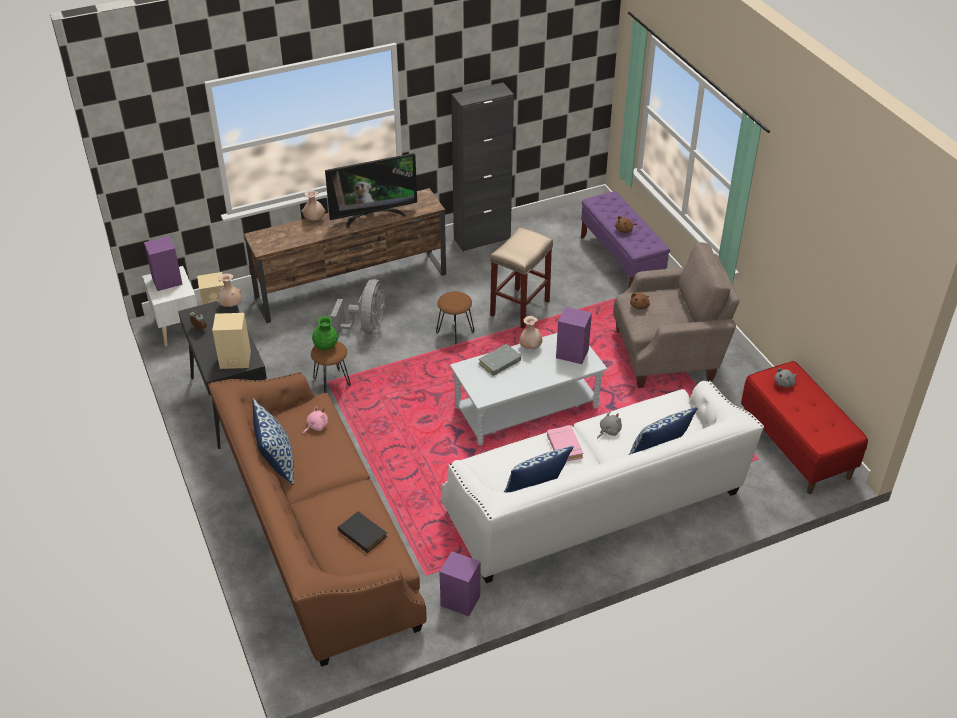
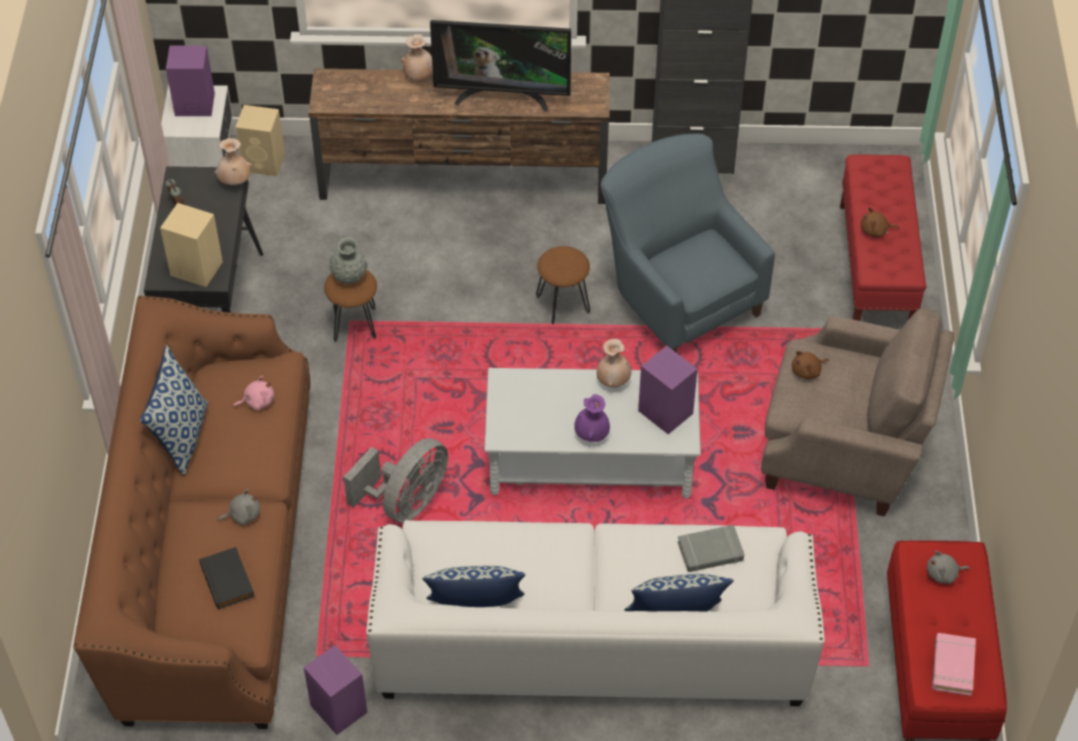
camera: 25 degrees right, 10 degrees up
green vase [312,316,338,350] -> grey vase [330,237,367,284]
grey fan [331,279,385,338] -> grey fan moved to [344,438,448,523]
grey book [479,344,521,376] -> grey book moved to [678,525,744,572]
beige stool [490,227,553,329] -> blue armchair [601,133,775,353]
pink book [547,426,584,462] -> pink book moved to [932,633,976,696]
purple bench [581,191,670,287] -> red bench [840,154,927,321]
grey plush toy [597,411,622,439] -> grey plush toy moved to [217,489,260,525]
none -> purple vase [574,394,610,442]

